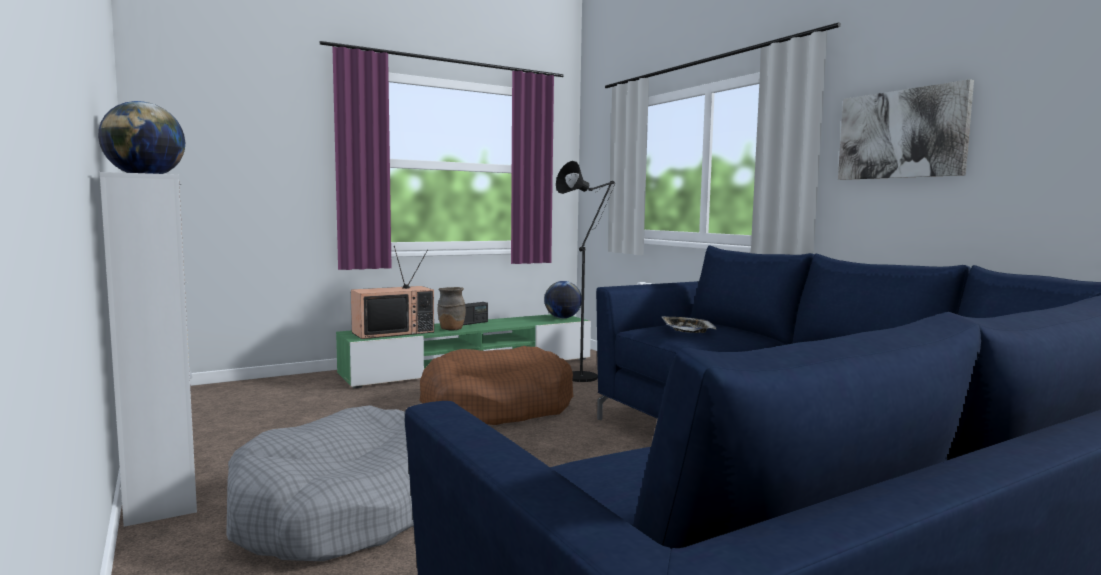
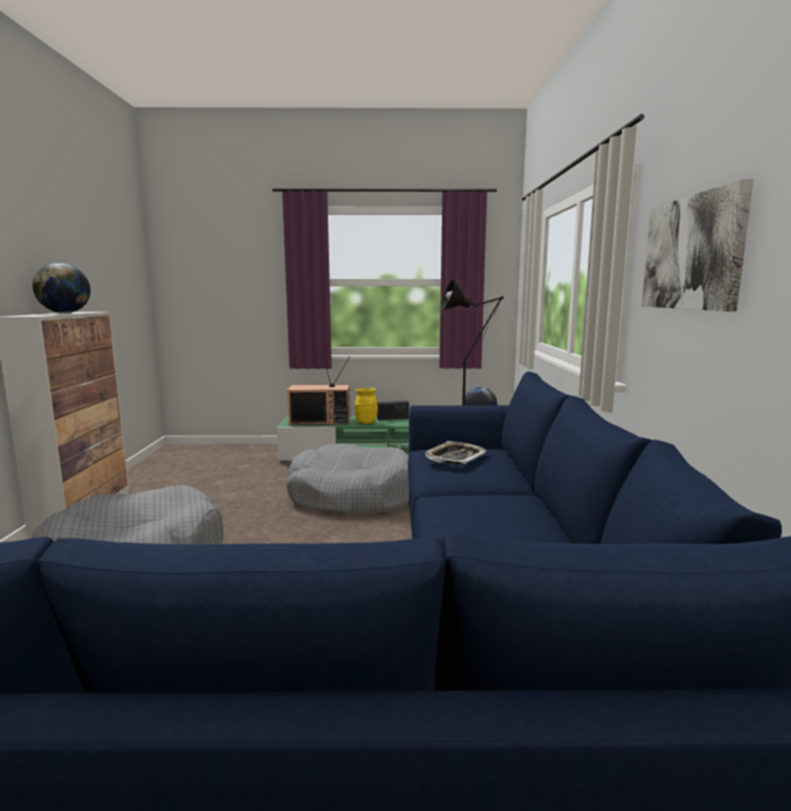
camera: 30 degrees right, 5 degrees up
brown dog bed [419,346,574,425] -> grey dog bed [286,443,409,514]
brown vase [437,287,466,330] -> yellow vase [354,388,378,424]

